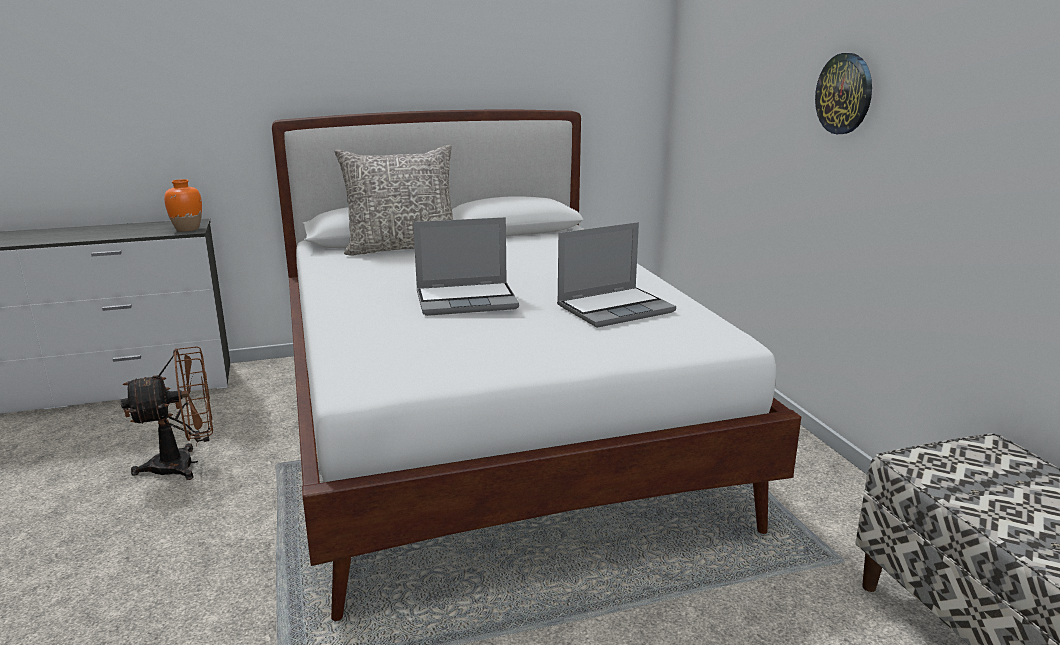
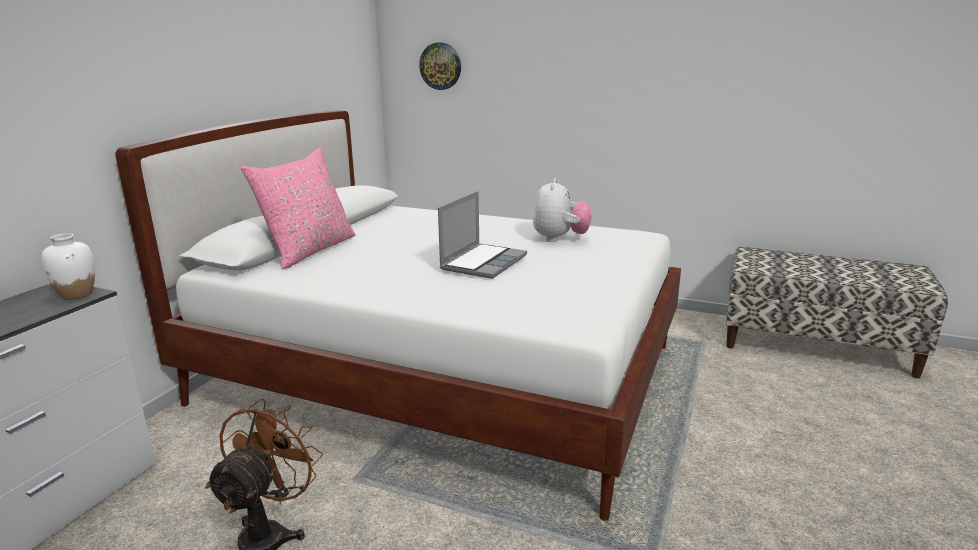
camera: 50 degrees left, 0 degrees up
orange vase [164,179,202,232] -> white vase [41,233,95,300]
grey pillow [335,145,453,256] -> pink pillow [241,148,355,269]
laptop [557,222,676,328] -> plush toy [533,178,592,242]
wall clock [815,53,872,134] -> wall clock moved to [419,43,461,90]

